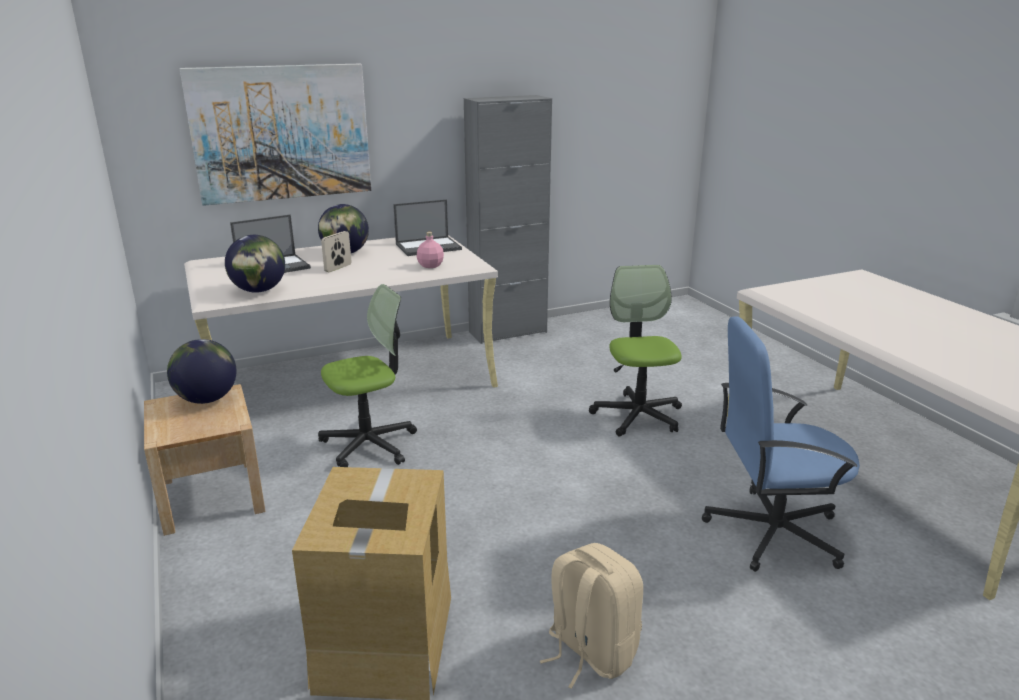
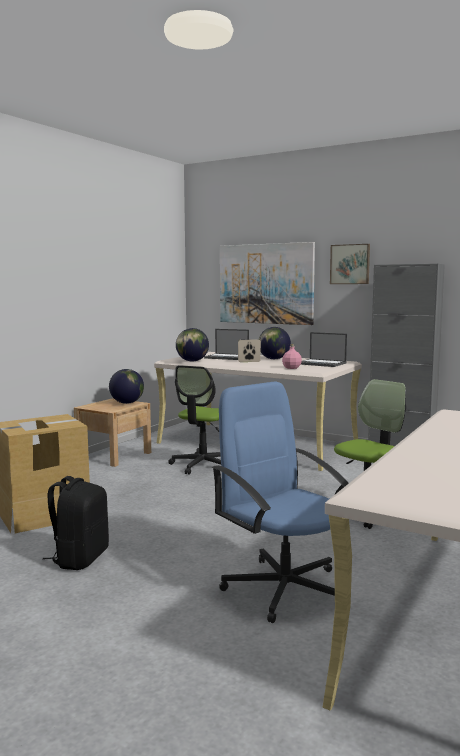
camera: 55 degrees right, 15 degrees down
office chair [318,284,417,467] -> office chair turned 90 degrees clockwise [168,365,221,475]
beige backpack [540,543,643,689] -> black backpack [43,476,109,570]
none -> picture [330,244,370,284]

